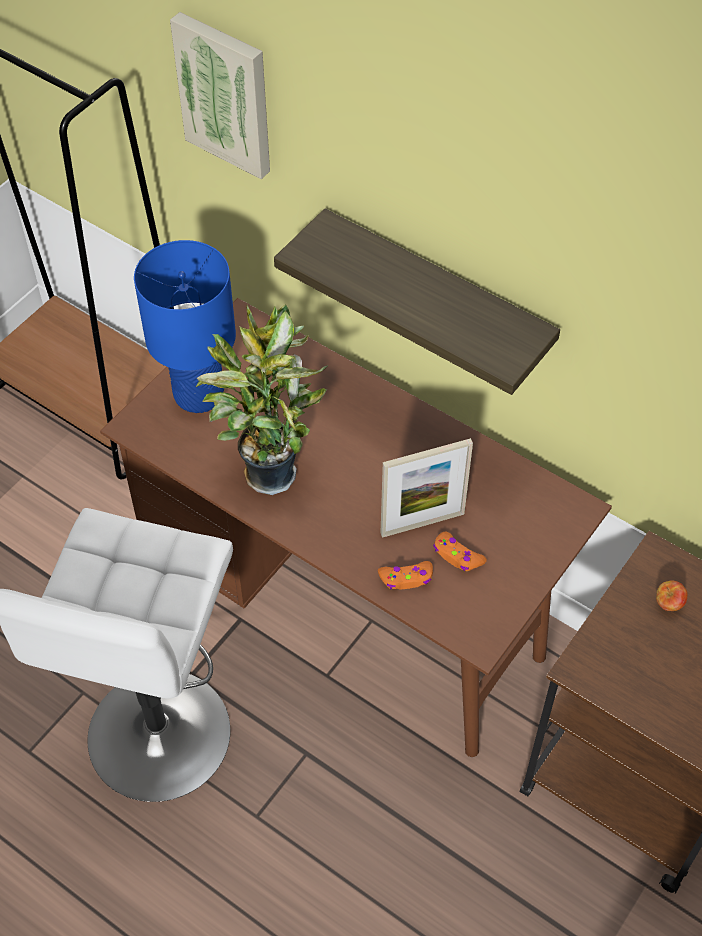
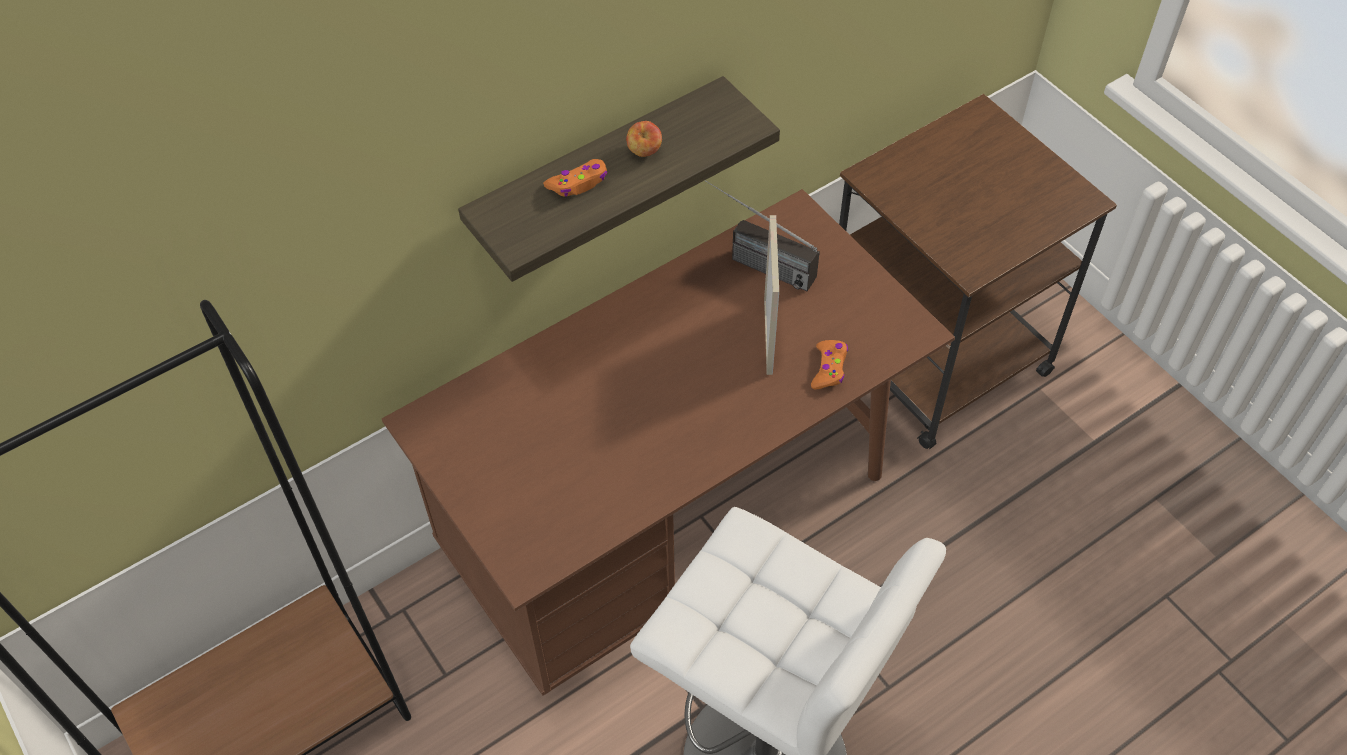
camera: 70 degrees left, 0 degrees up
blue table lamp [134,240,236,413] -> none
picture [170,12,270,179] -> none
potted plant [196,304,328,495] -> none
orange game controller [433,532,487,571] -> orange game controller moved to [543,159,607,197]
apple [656,580,688,611] -> apple moved to [626,121,662,157]
none -> radio [704,180,820,291]

